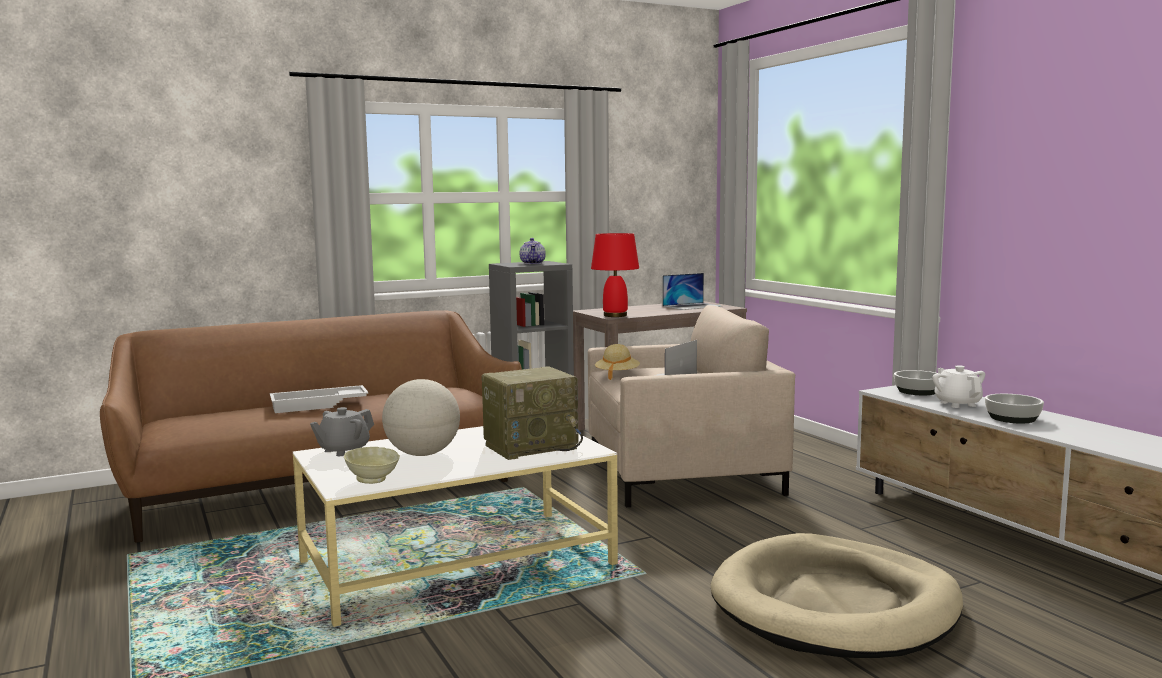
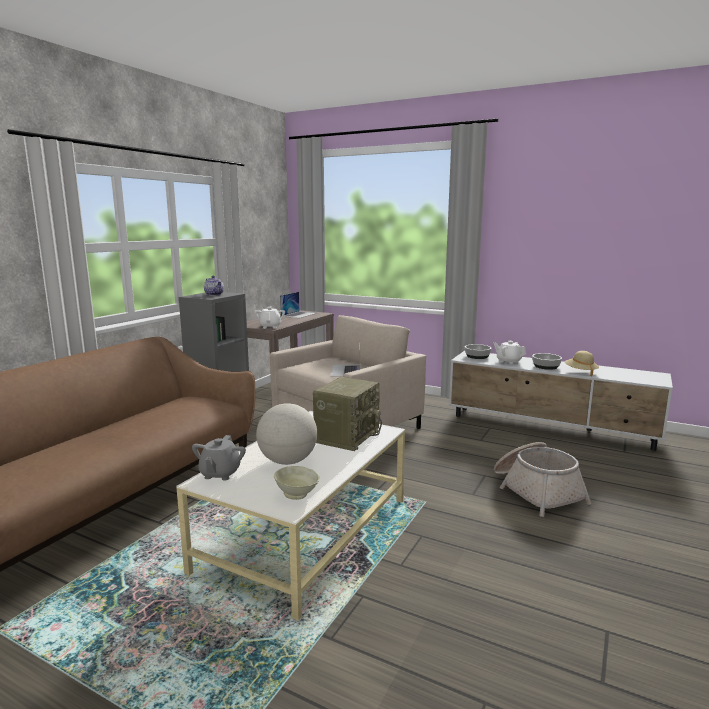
camera: 35 degrees left, 5 degrees up
white tray [270,385,369,413] -> none
red table lamp [591,233,639,317] -> white teapot [254,307,285,329]
beige hat [595,344,640,380] -> beige hat moved to [565,351,599,376]
beige dog bed [711,533,963,658] -> basket [494,442,591,517]

